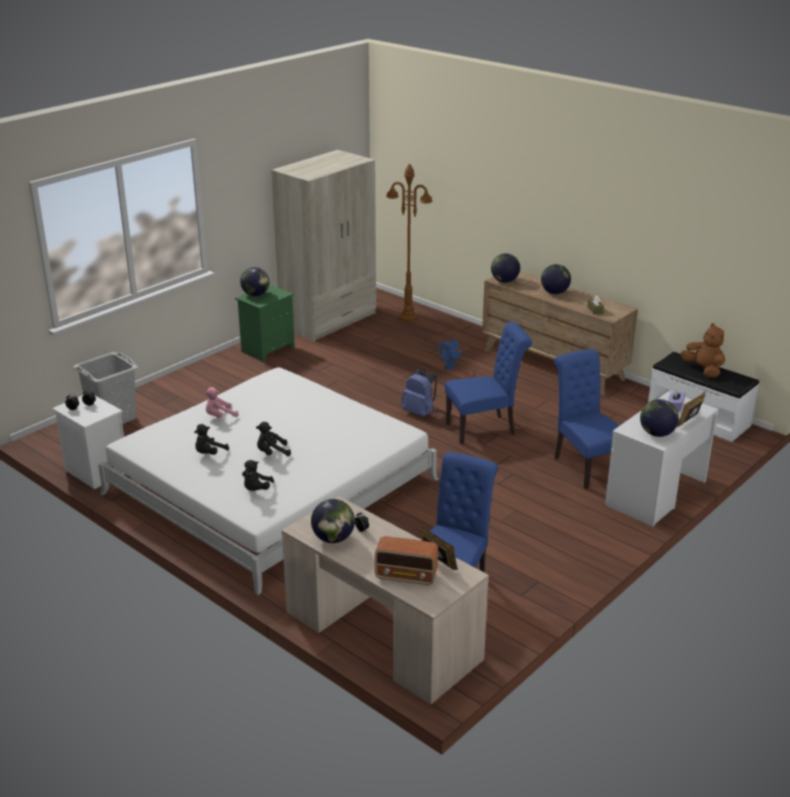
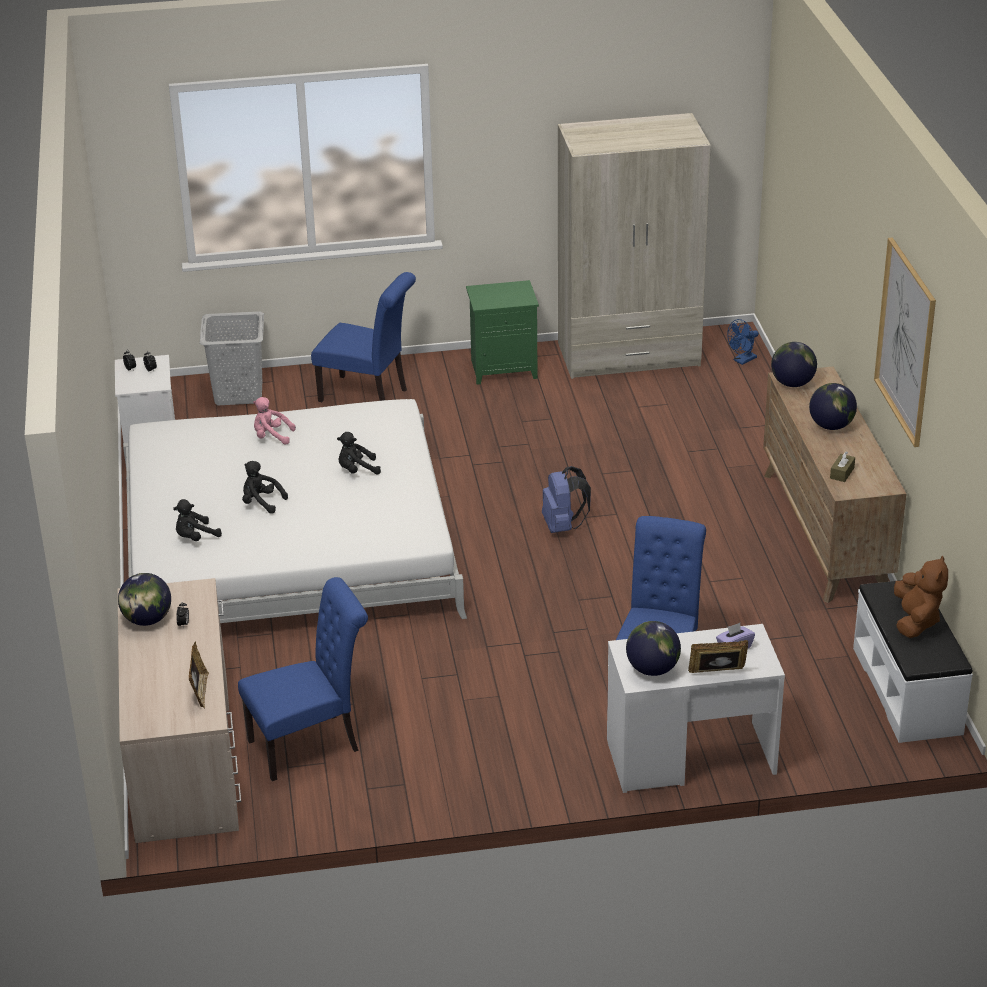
camera: 40 degrees right, 5 degrees up
black plush toy [194,424,229,455] -> black plush toy moved to [337,432,381,475]
globe [240,267,269,296] -> none
radio [375,536,438,586] -> none
brown floor lamp [386,163,432,322] -> none
blue fan [437,338,463,370] -> blue fan moved to [727,319,759,365]
blue chair [445,322,532,444] -> blue chair moved to [311,272,416,402]
none -> picture [874,237,936,447]

